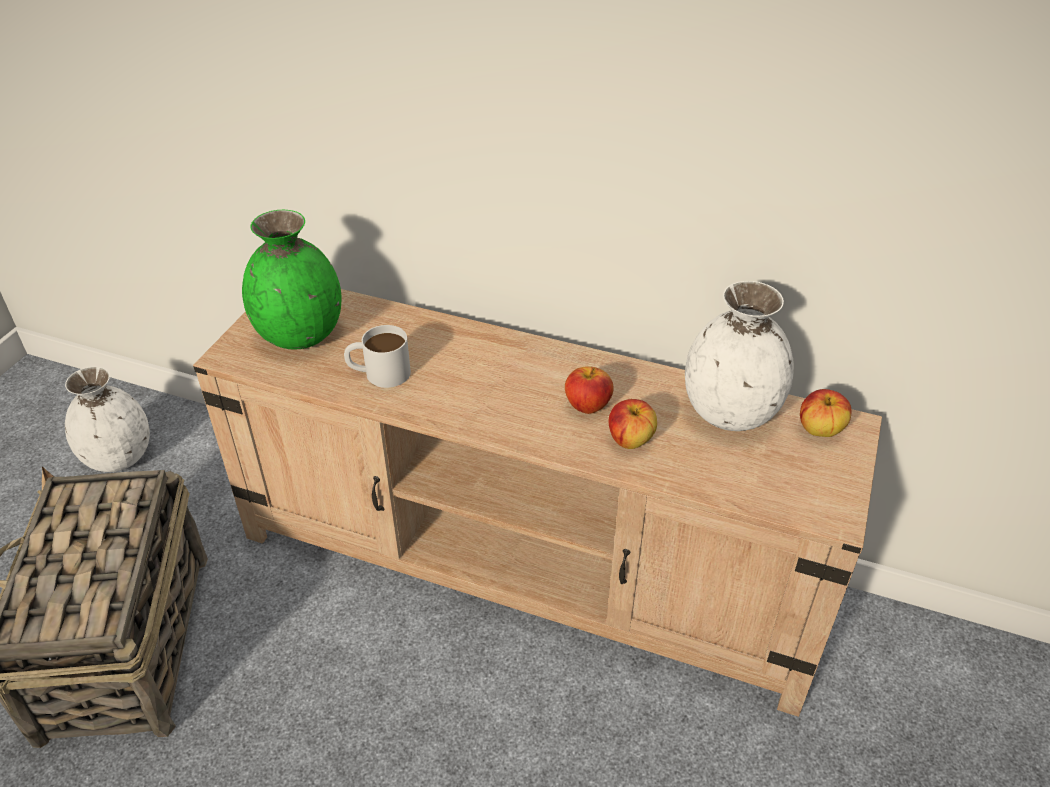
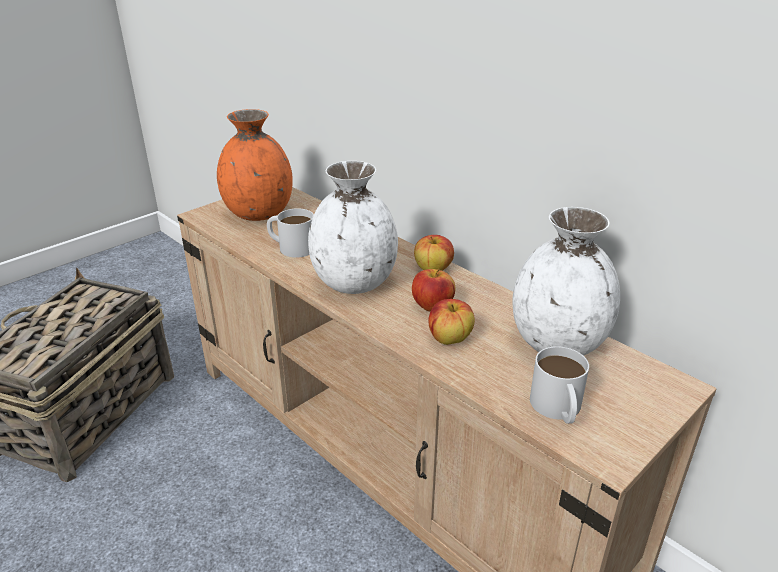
camera: 25 degrees right, 10 degrees down
white vase [65,367,150,472] -> white vase moved to [308,161,398,294]
green vase [242,210,341,350] -> orange vase [217,109,293,221]
apple [800,389,851,437] -> apple moved to [414,235,454,271]
none -> white mug [530,346,589,424]

